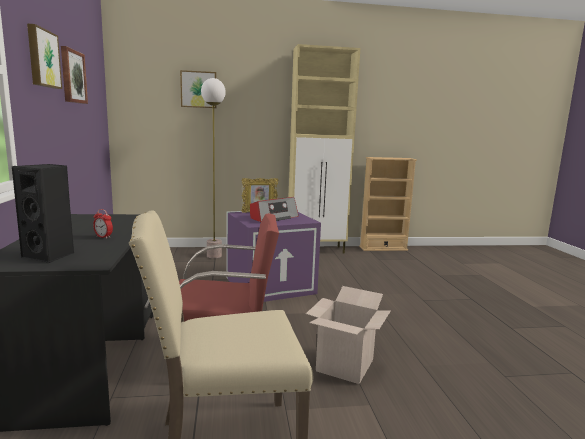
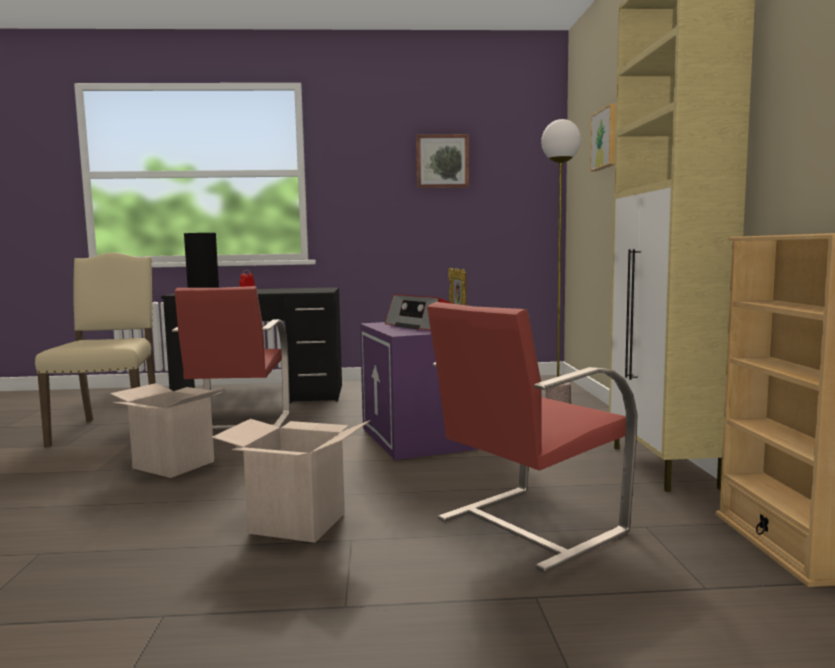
camera: 95 degrees right, 5 degrees down
picture [27,23,62,89] -> none
none -> cardboard box [212,419,371,543]
none -> red chair [427,302,637,572]

